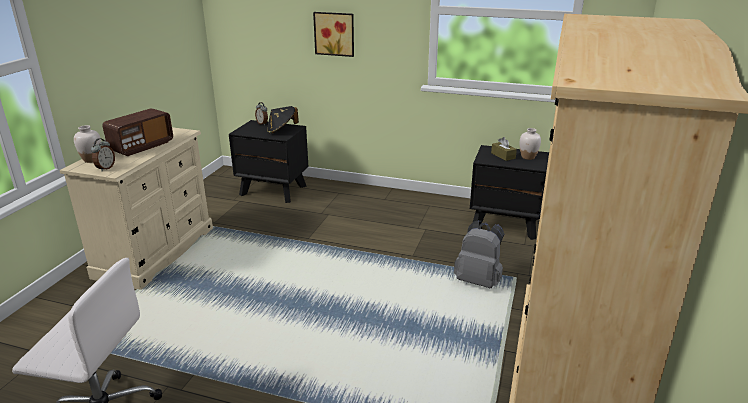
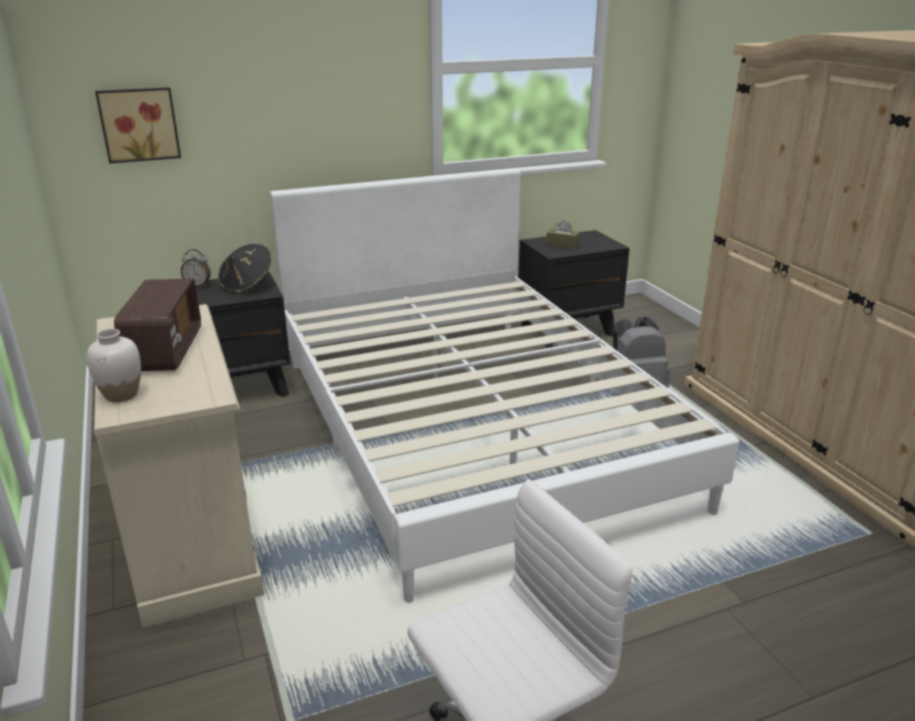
camera: 40 degrees left, 0 degrees up
alarm clock [91,138,115,171] -> none
picture [313,12,354,57] -> picture moved to [95,87,181,163]
white vase [520,128,541,160] -> none
none -> white bed [270,168,739,603]

